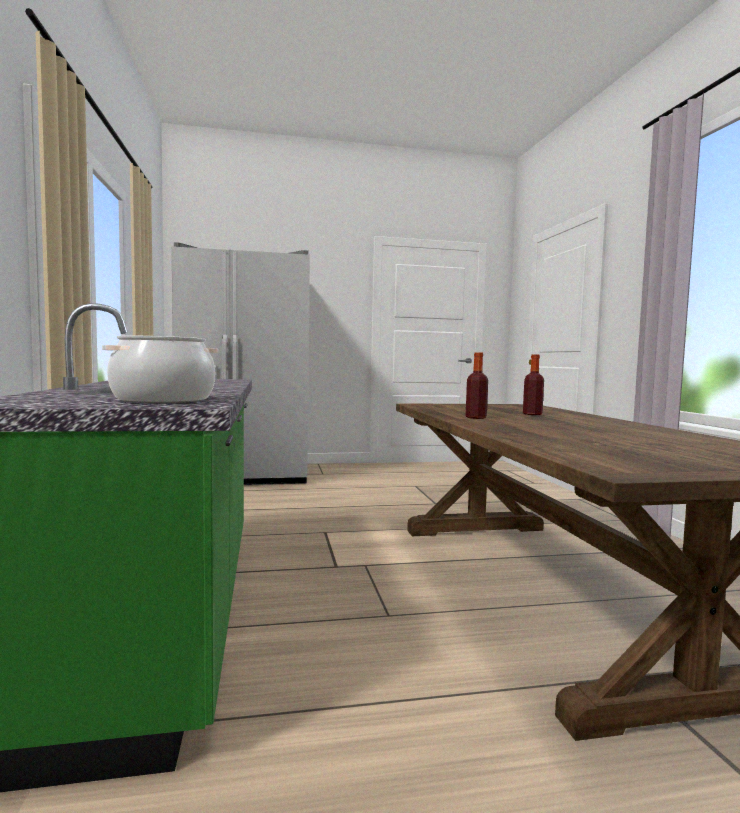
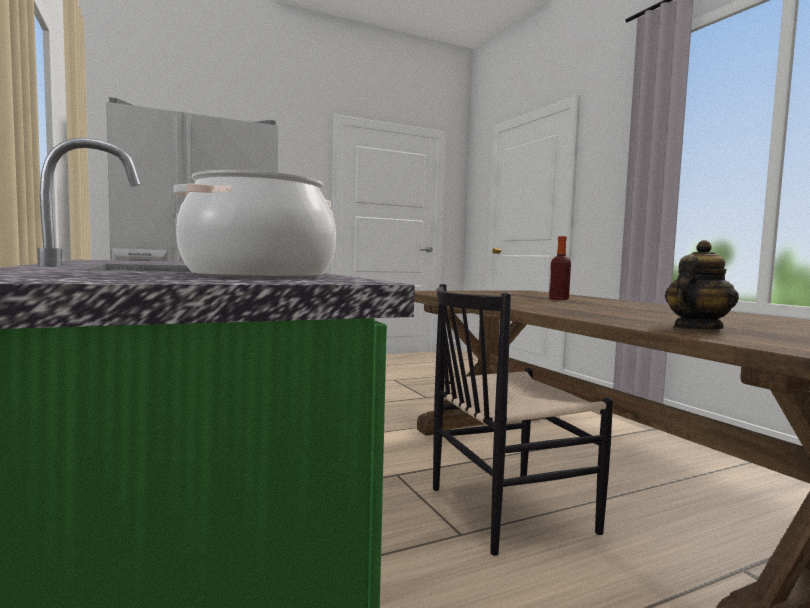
camera: 15 degrees left, 0 degrees up
bottle [466,352,488,419] -> none
none -> black chair [433,284,613,556]
none -> teapot [665,240,739,329]

